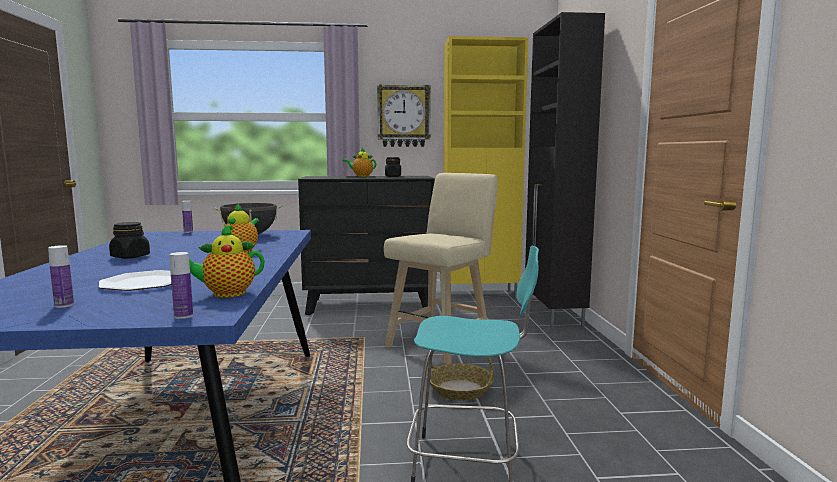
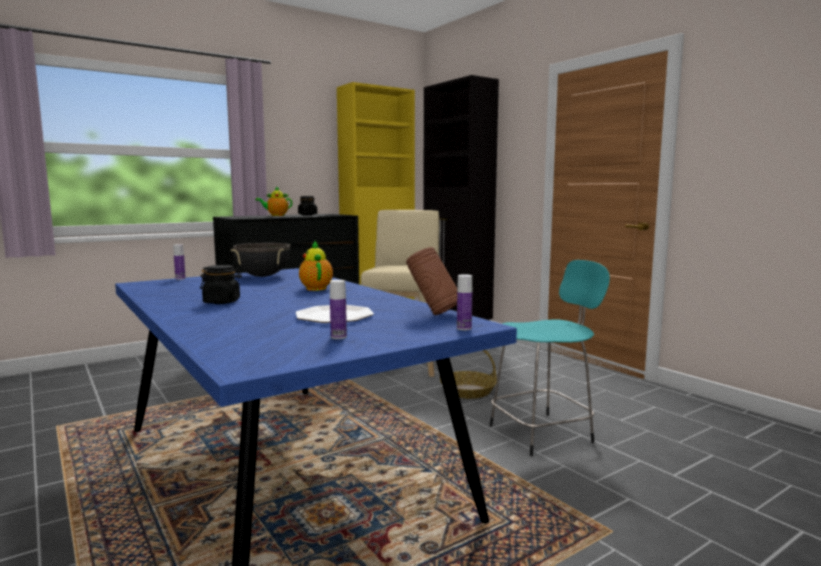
camera: 30 degrees left, 0 degrees up
teapot [189,225,264,297] -> brown vase [406,247,457,315]
wall clock [377,84,431,147] -> none

